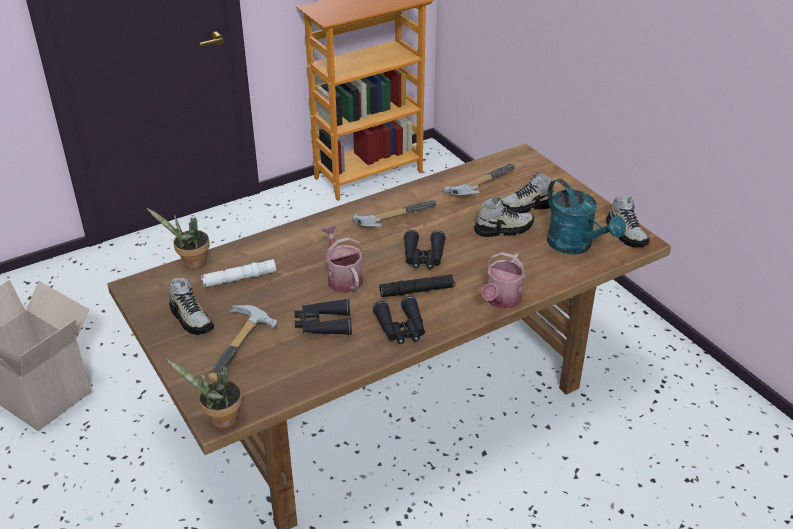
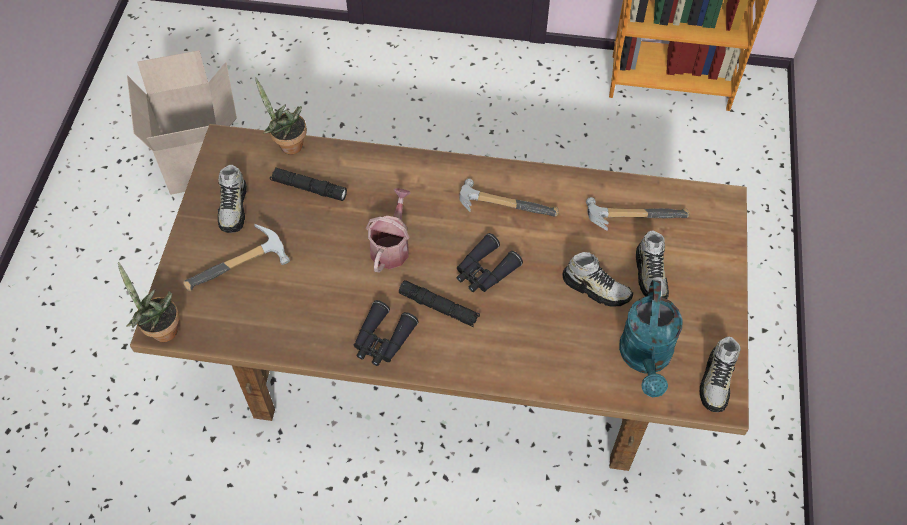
camera: 40 degrees right, 20 degrees up
white flashlight [201,259,276,287] -> black flashlight [270,167,347,201]
black binoculars [294,299,352,335] -> none
watering can [481,252,526,309] -> none
shoe [501,172,554,213] -> shoe turned 120 degrees counterclockwise [636,231,669,299]

